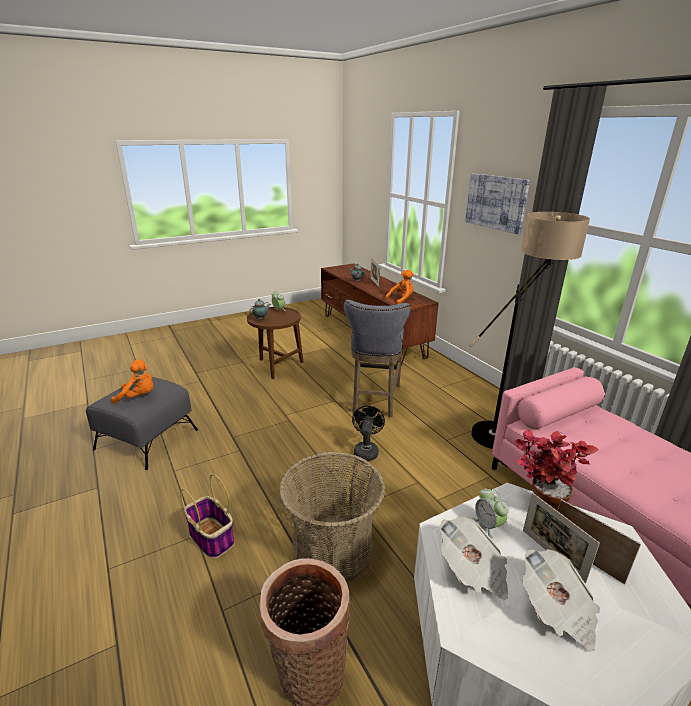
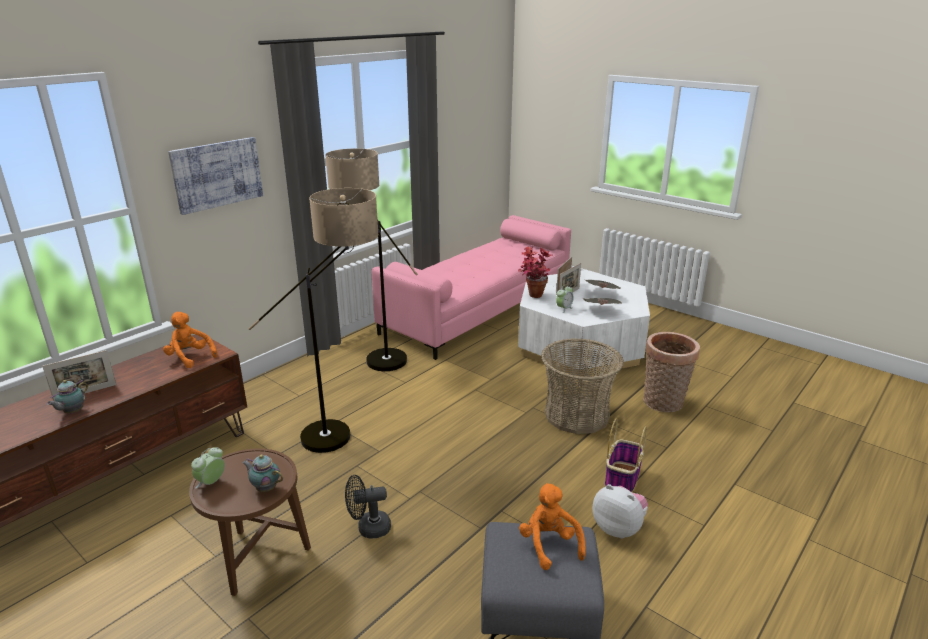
camera: 110 degrees left, 0 degrees up
grey stool [344,300,411,417] -> floor lamp [248,188,379,453]
black fan [352,406,385,461] -> black fan moved to [345,475,391,539]
none -> plush toy [592,484,648,539]

